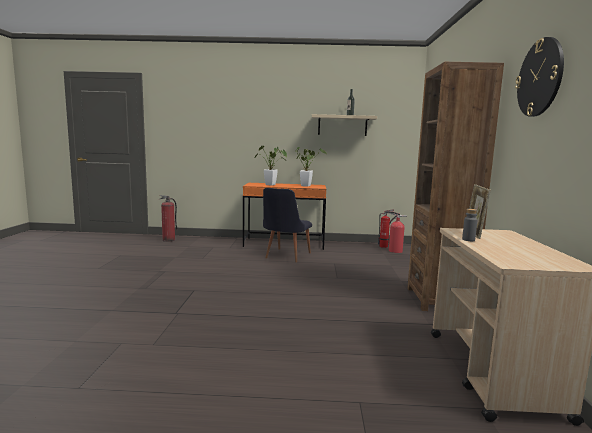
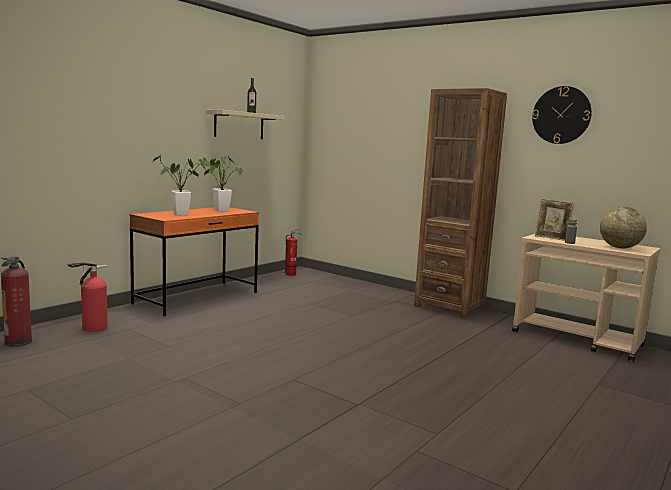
camera: 55 degrees left, 0 degrees up
black chair [263,188,312,263] -> none
fire extinguisher [384,211,407,253] -> fire extinguisher moved to [68,262,108,332]
none -> globe [600,207,647,248]

